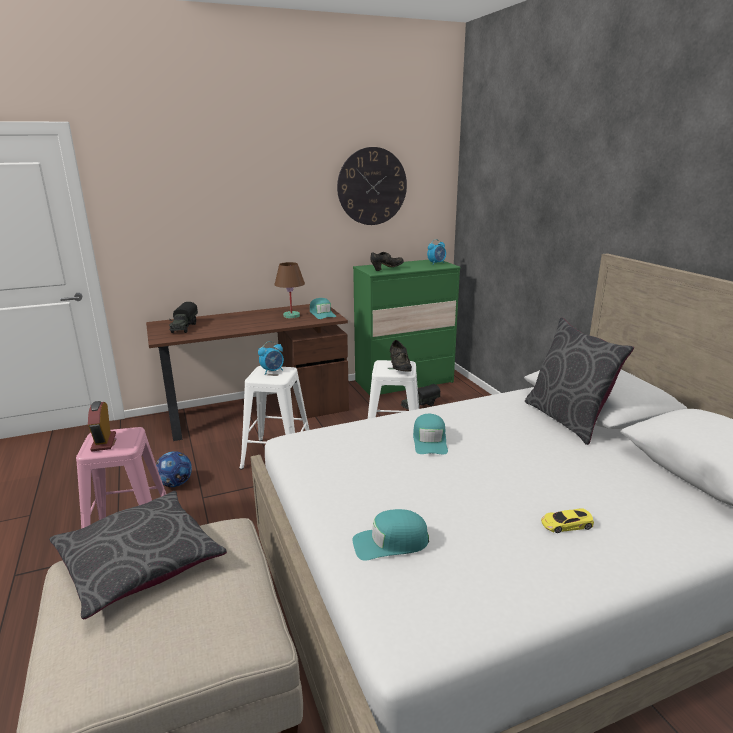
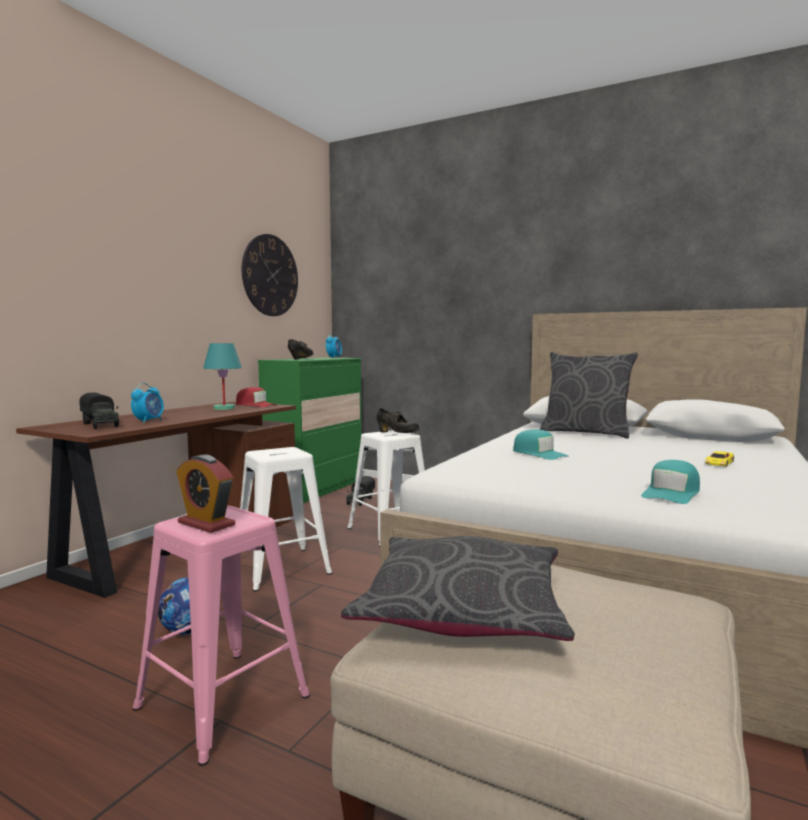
camera: 40 degrees left, 15 degrees down
alarm clock [258,341,284,375] -> alarm clock moved to [131,383,164,423]
brown table lamp [274,262,305,318] -> turquoise table lamp [203,343,242,410]
turquoise cap [310,298,336,319] -> red cap [236,387,276,407]

